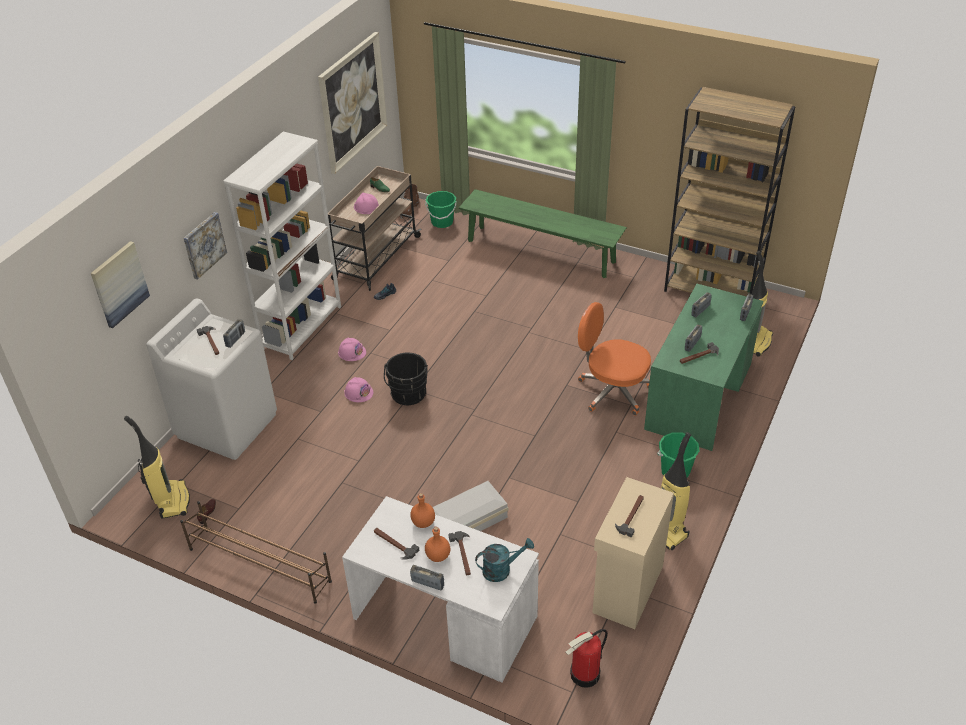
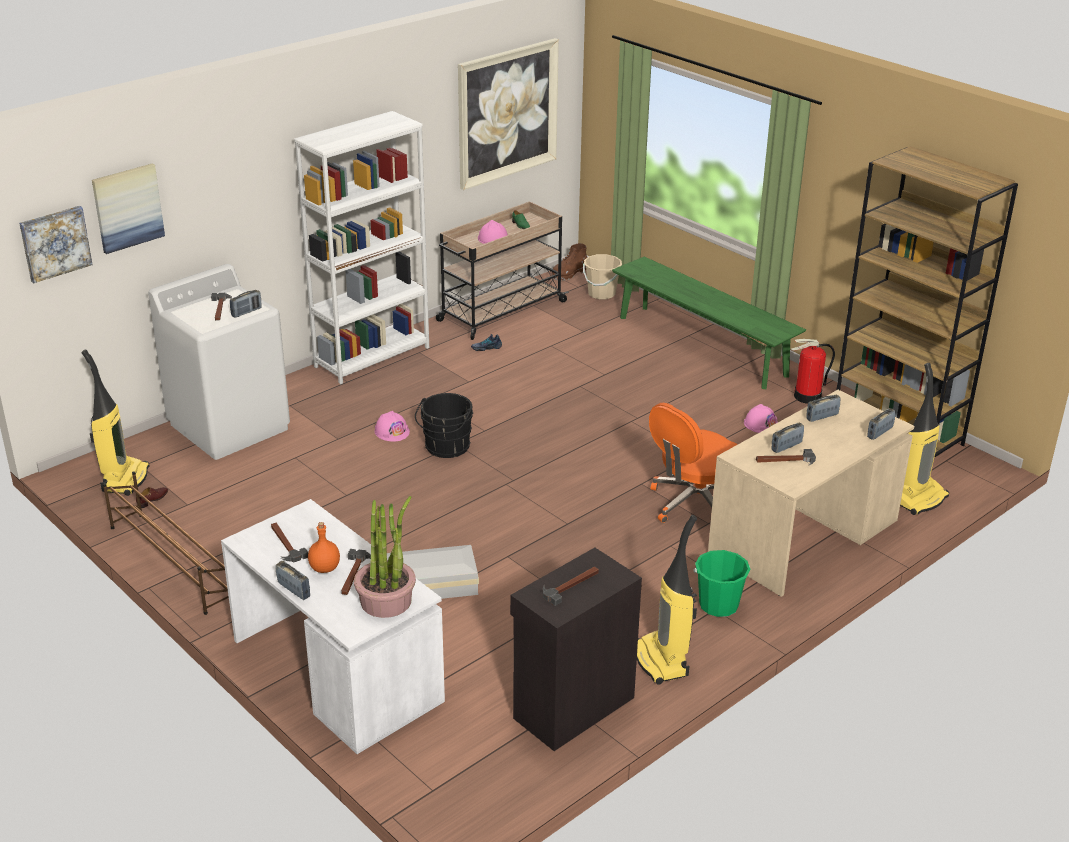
camera: 20 degrees right, 10 degrees down
picture [184,212,227,280] -> picture moved to [19,206,93,283]
pink hard hat [338,338,366,361] -> pink hard hat moved to [744,404,778,433]
orange bottle [410,493,435,528] -> none
green bucket [425,191,457,228] -> beige bucket [583,254,622,299]
turquoise watering can [475,538,534,582] -> potted plant [354,496,416,618]
fire extinguisher [566,629,608,688] -> fire extinguisher moved to [791,339,835,404]
orange office chair [578,302,651,415] -> orange office chair turned 90 degrees counterclockwise [649,403,738,523]
beige cabinet [592,477,674,629] -> black cabinet [510,548,642,751]
green desk [644,284,763,451] -> beige desk [708,390,914,597]

